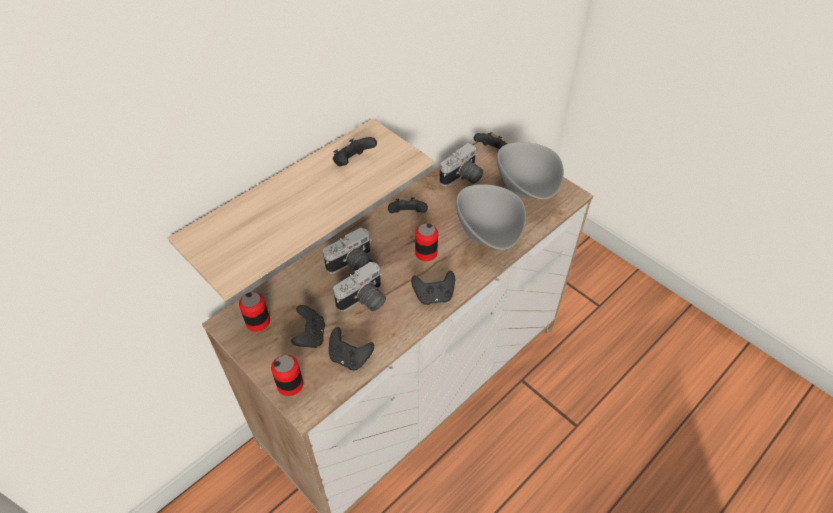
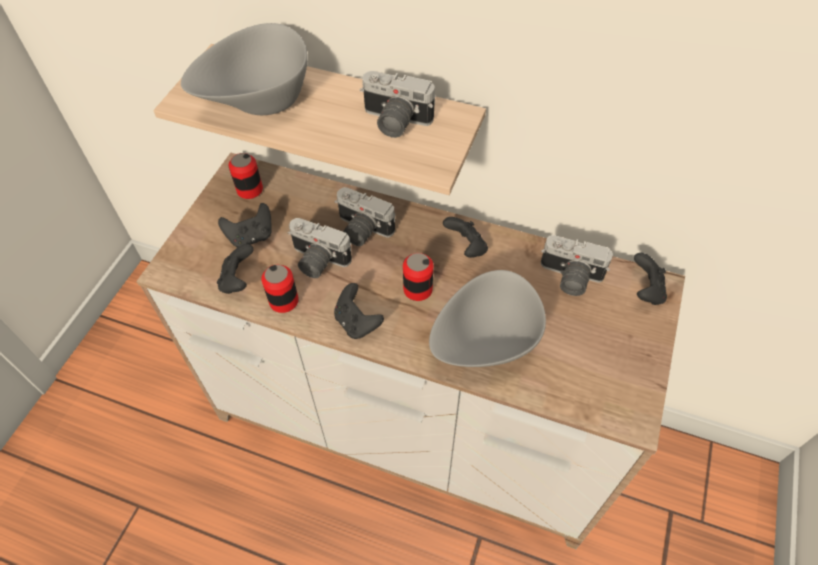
camera: 65 degrees right, 5 degrees up
can [271,355,303,396] -> can moved to [261,265,299,313]
black game controller [333,137,377,166] -> camera [360,71,436,138]
grey bowl [497,142,564,199] -> grey bowl moved to [181,23,308,115]

